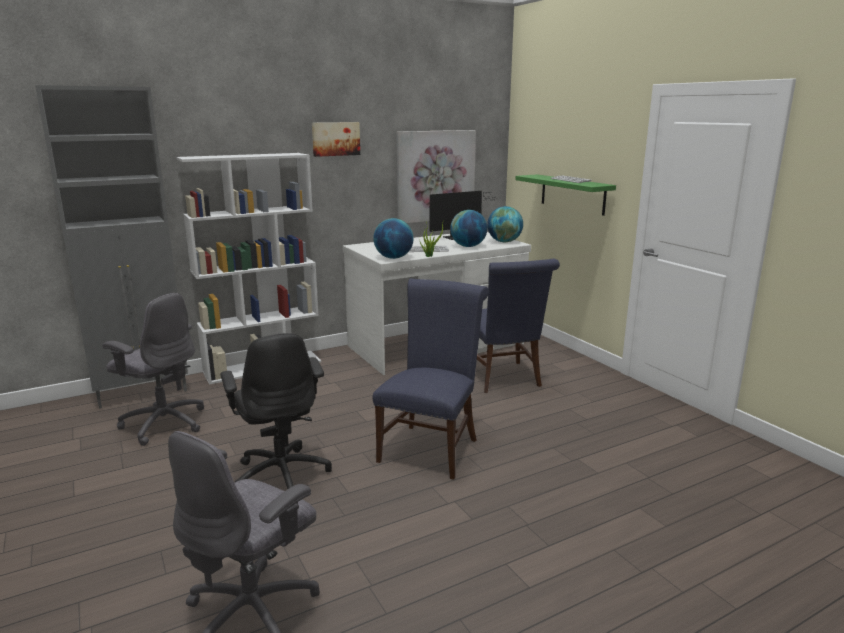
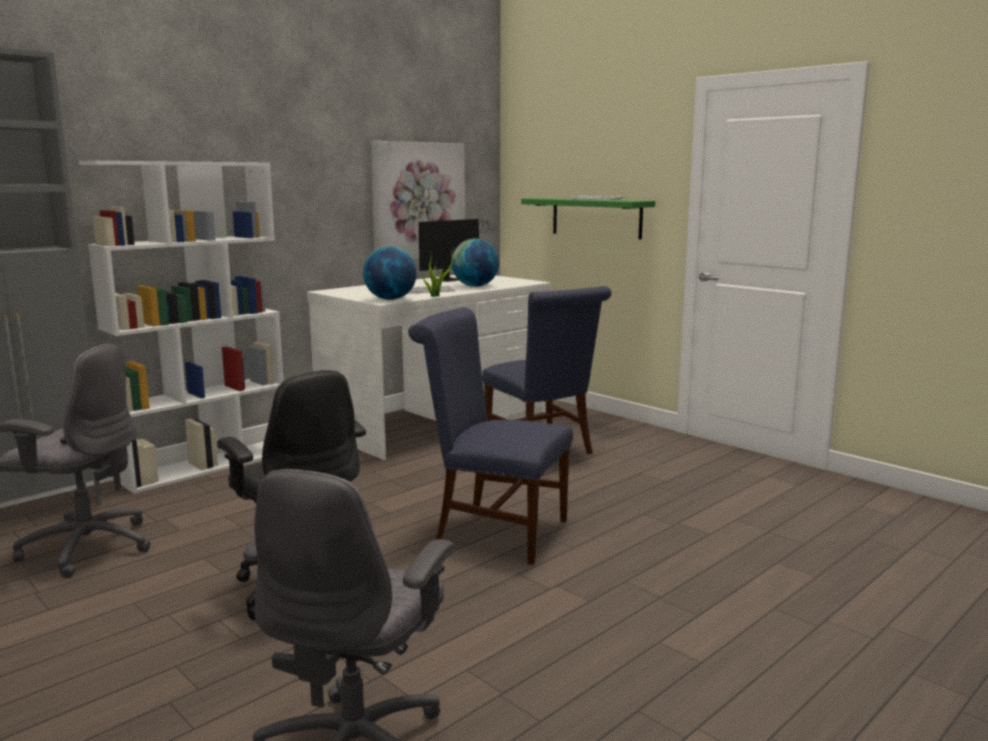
camera: 15 degrees left, 5 degrees down
picture [312,122,360,157] -> none
blue chair [373,278,489,480] -> blue chair turned 75 degrees counterclockwise [408,307,573,565]
globe [487,206,523,242] -> none

